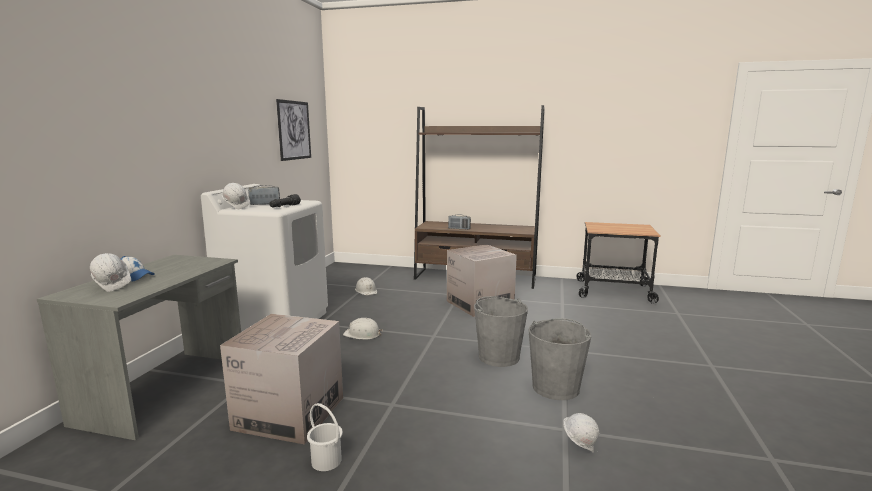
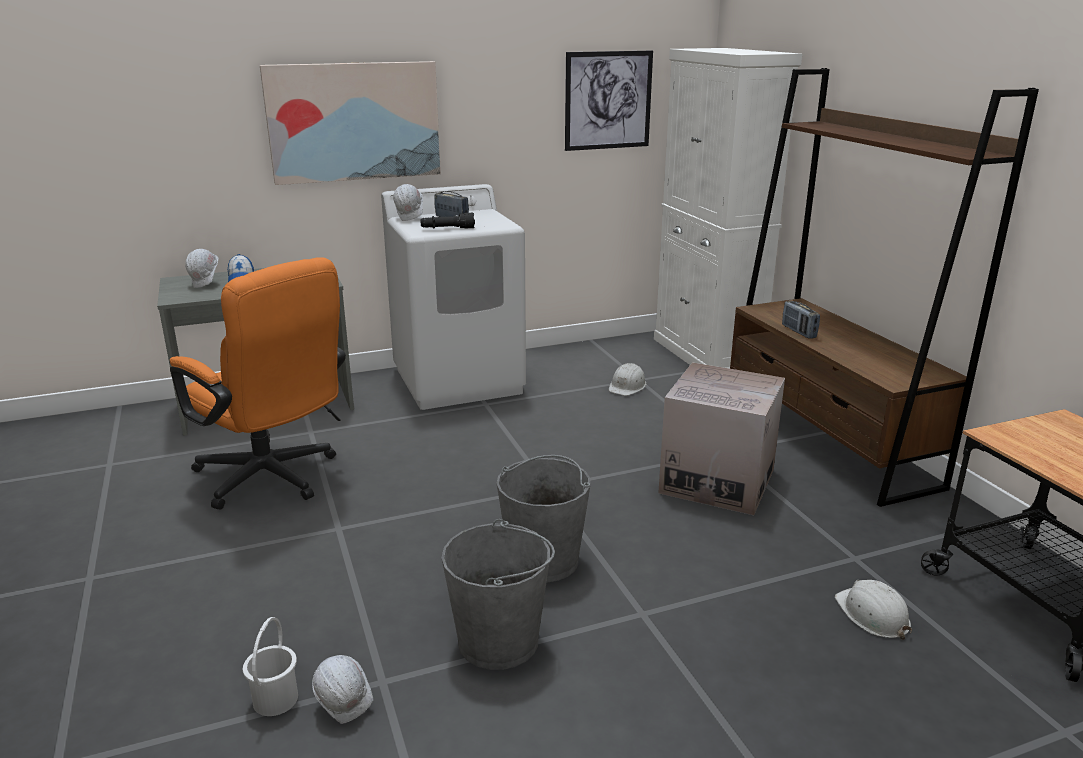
camera: 55 degrees right, 10 degrees up
cardboard box [220,314,343,445] -> orange office chair [170,257,346,510]
white bucket [307,403,343,471] -> white bucket moved to [243,617,298,716]
white hard hat [343,318,383,339] -> white hard hat moved to [835,580,912,640]
none -> picture [260,61,441,185]
none -> white cabinet [654,48,802,369]

